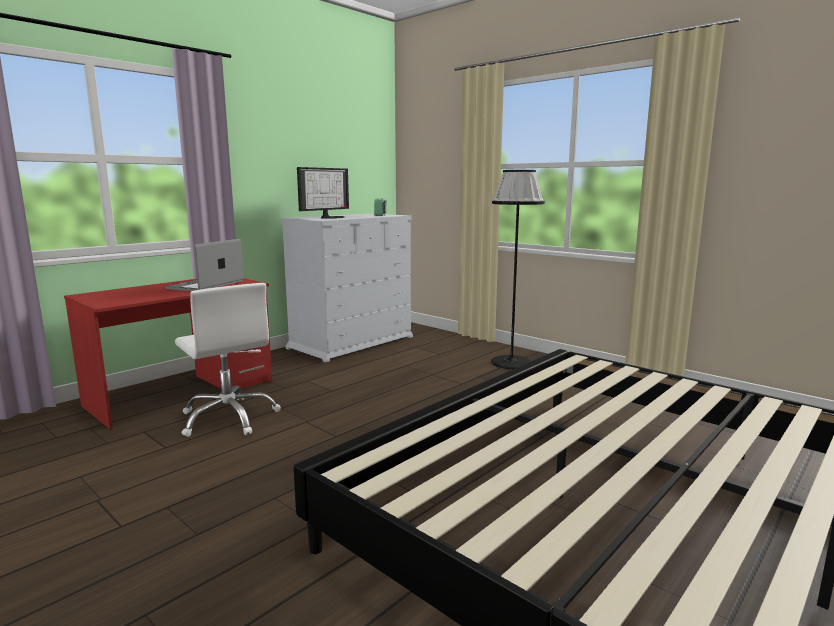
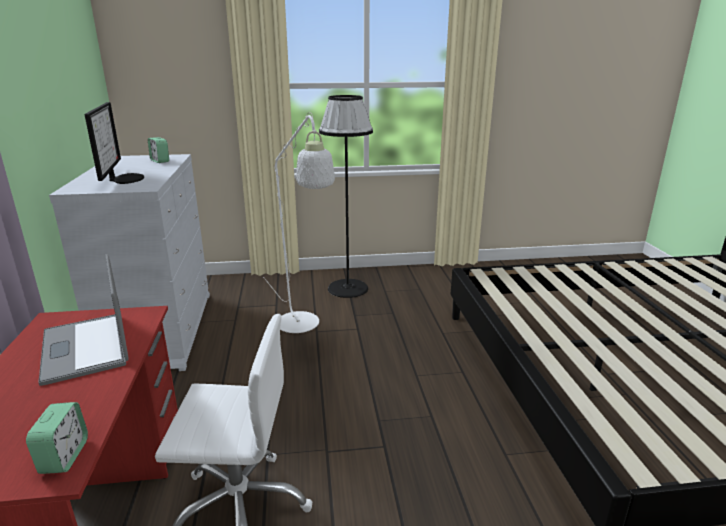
camera: 50 degrees left, 10 degrees up
none -> alarm clock [26,402,88,474]
none -> white floor lamp [264,112,335,333]

